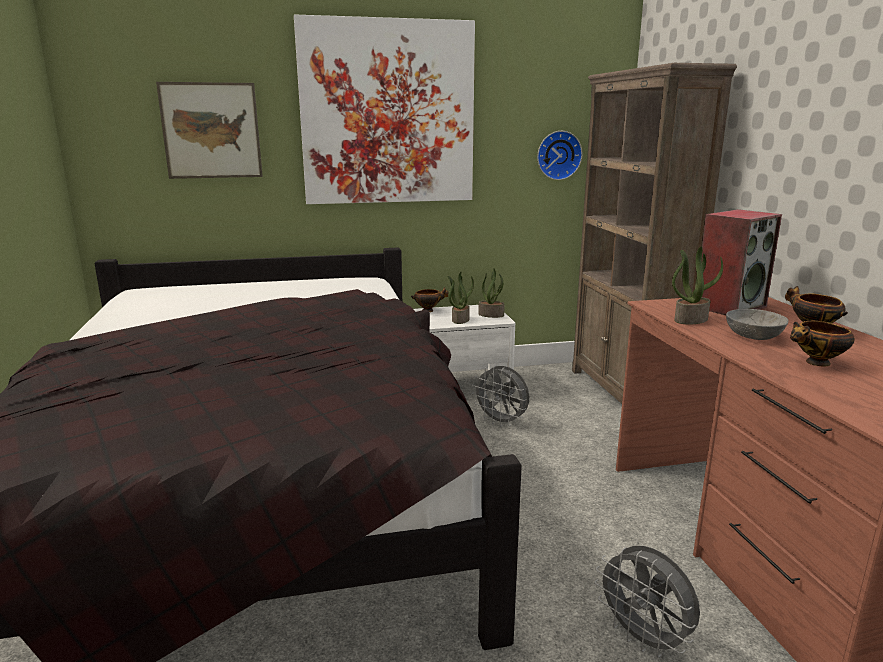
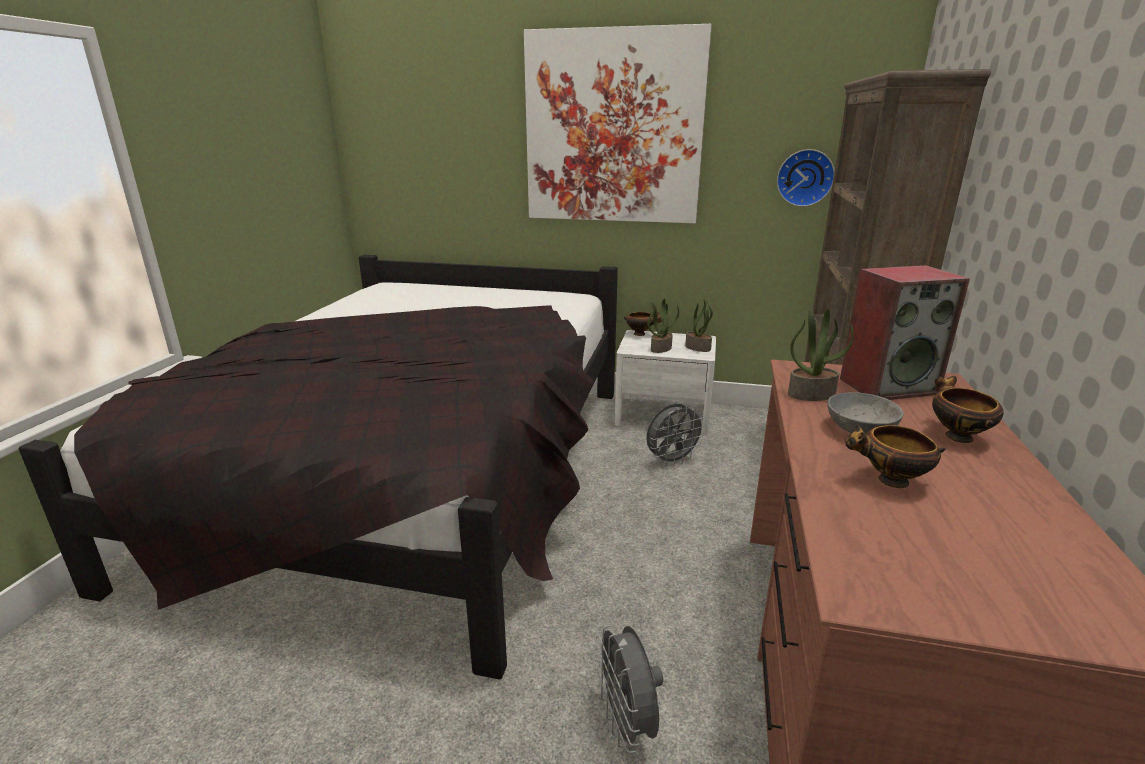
camera: 25 degrees right, 5 degrees up
picture [156,82,263,179] -> none
grey fan [472,366,529,427] -> grey fan turned 90 degrees counterclockwise [646,404,706,466]

